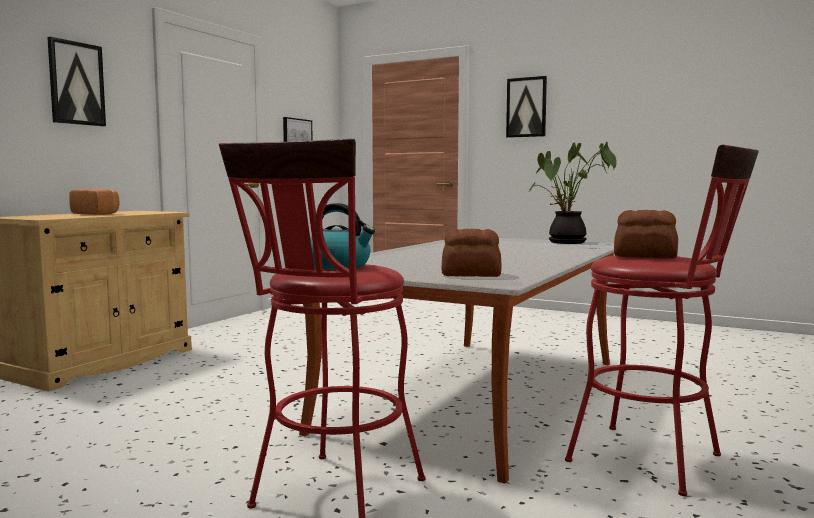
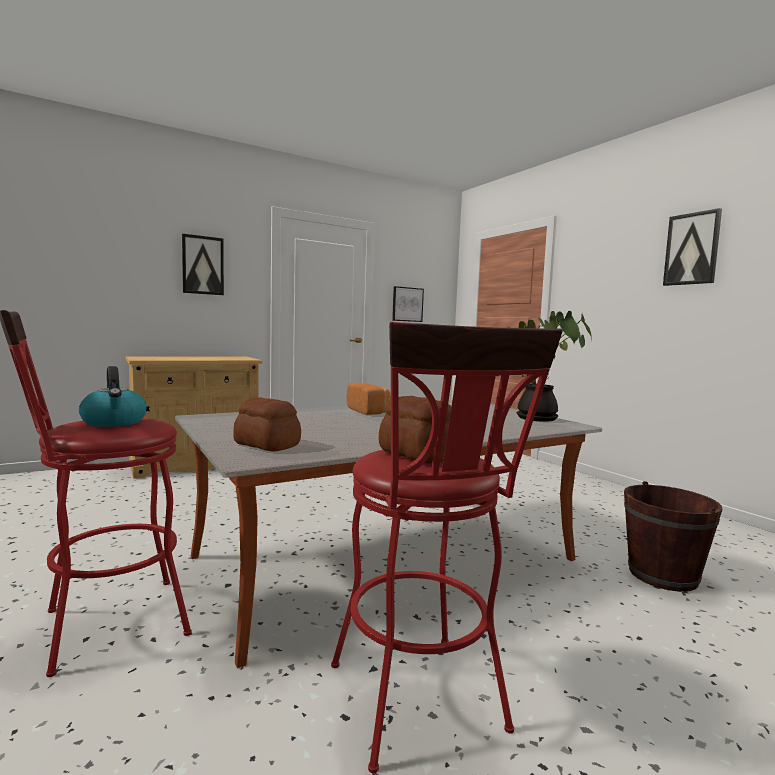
camera: 30 degrees right, 0 degrees up
bread [69,189,119,215] -> bread moved to [347,383,391,415]
picture [506,76,547,138] -> picture moved to [663,208,722,286]
none -> brown bucket [624,481,722,592]

